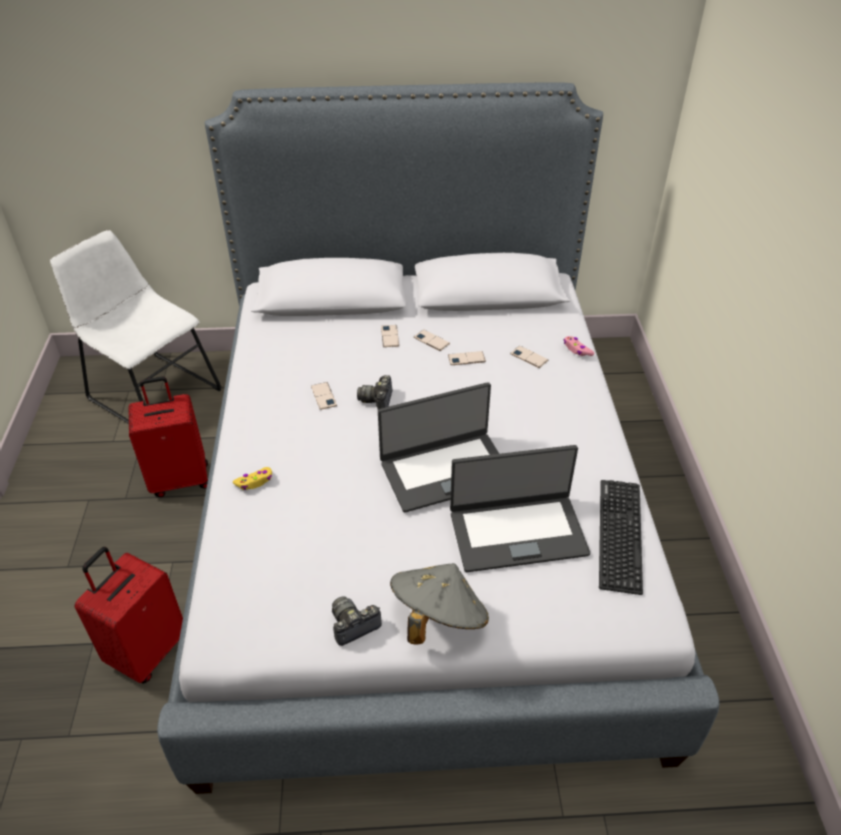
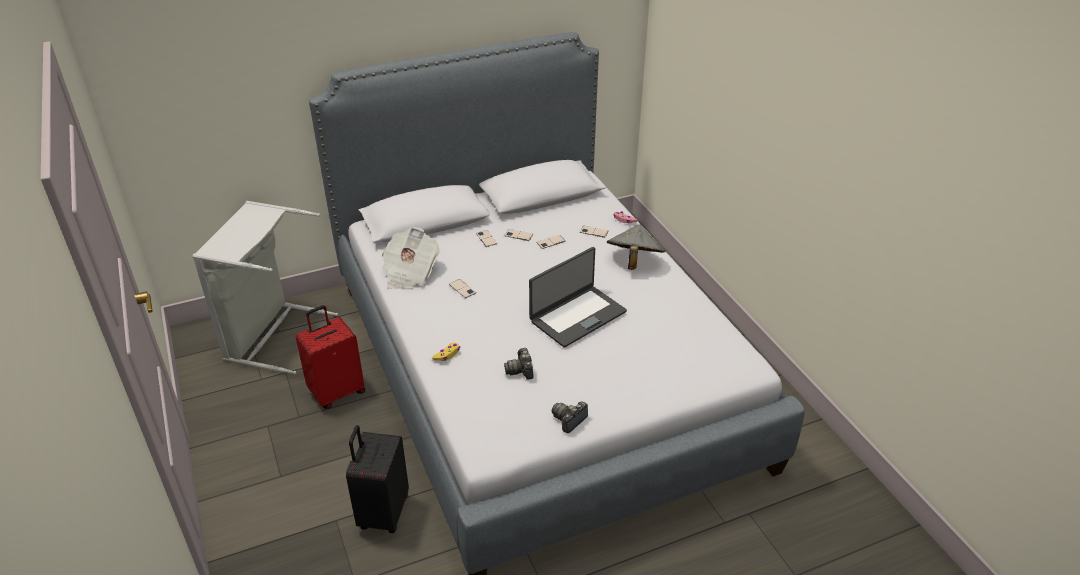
camera: 20 degrees left, 5 degrees down
white chair [50,230,222,424] -> grey laundry basket [192,201,338,374]
red suitcase [75,547,183,683] -> black suitcase [346,425,409,533]
camera [357,375,392,409] -> camera moved to [504,348,534,380]
grey hat [390,563,489,644] -> grey hat moved to [607,224,665,270]
laptop [450,445,590,572] -> none
keyboard [599,480,643,595] -> none
none -> newspaper [382,227,439,289]

